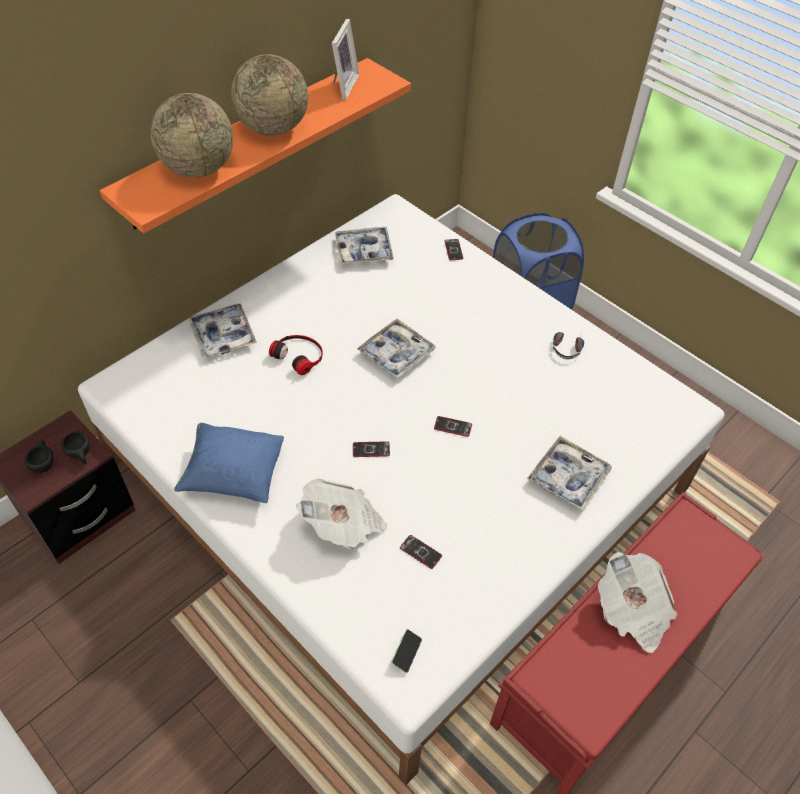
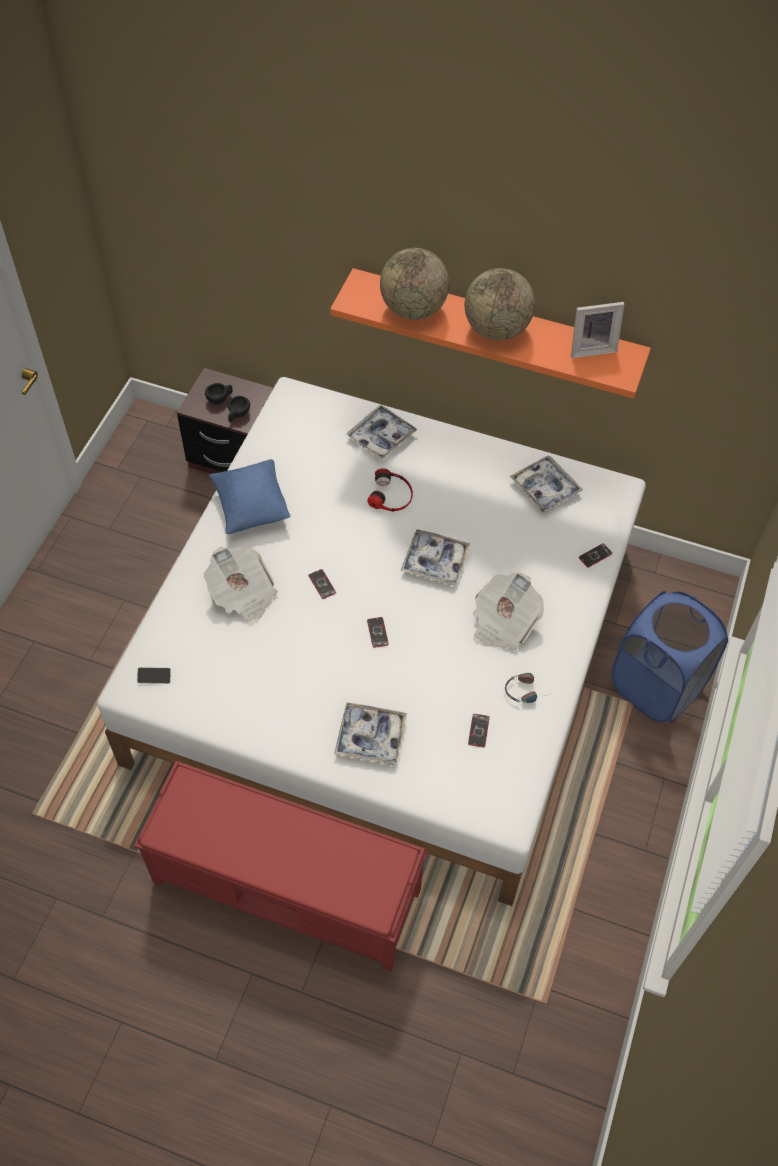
camera: 65 degrees right, 5 degrees up
phone [400,535,442,569] -> phone moved to [468,714,489,747]
newspaper [598,552,677,653] -> newspaper moved to [473,573,544,650]

